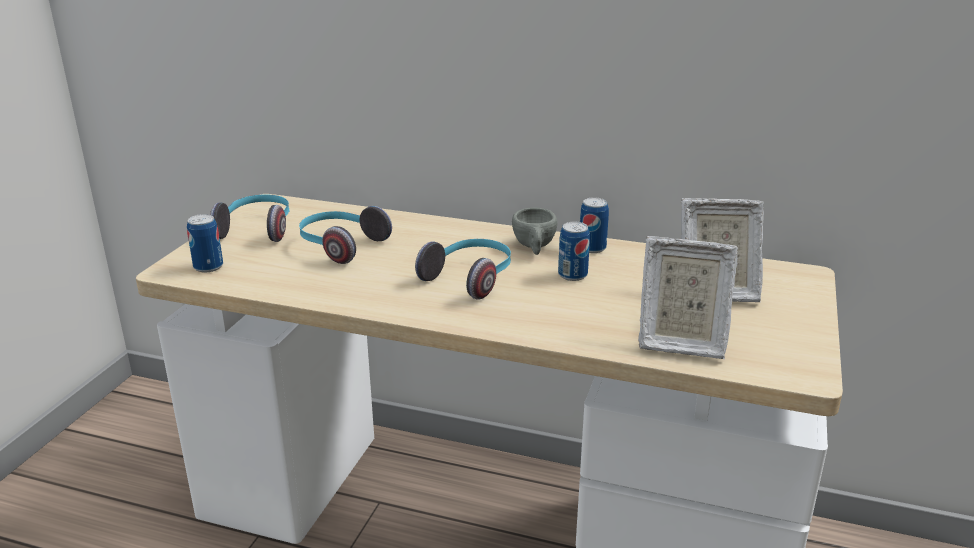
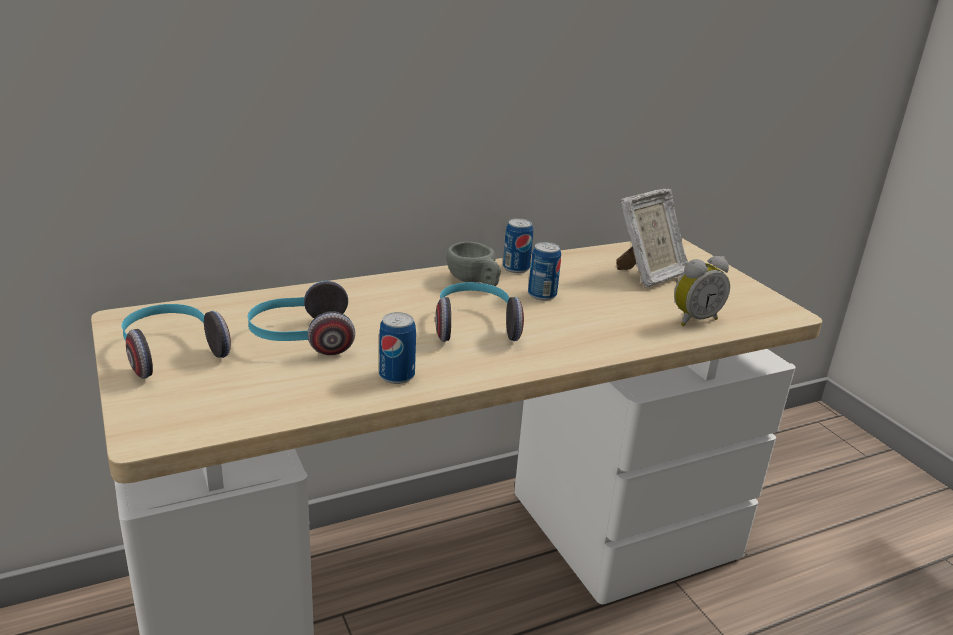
camera: 45 degrees left, 0 degrees up
can [187,214,223,272] -> can moved to [379,312,416,384]
picture frame [638,236,738,359] -> alarm clock [674,256,730,326]

